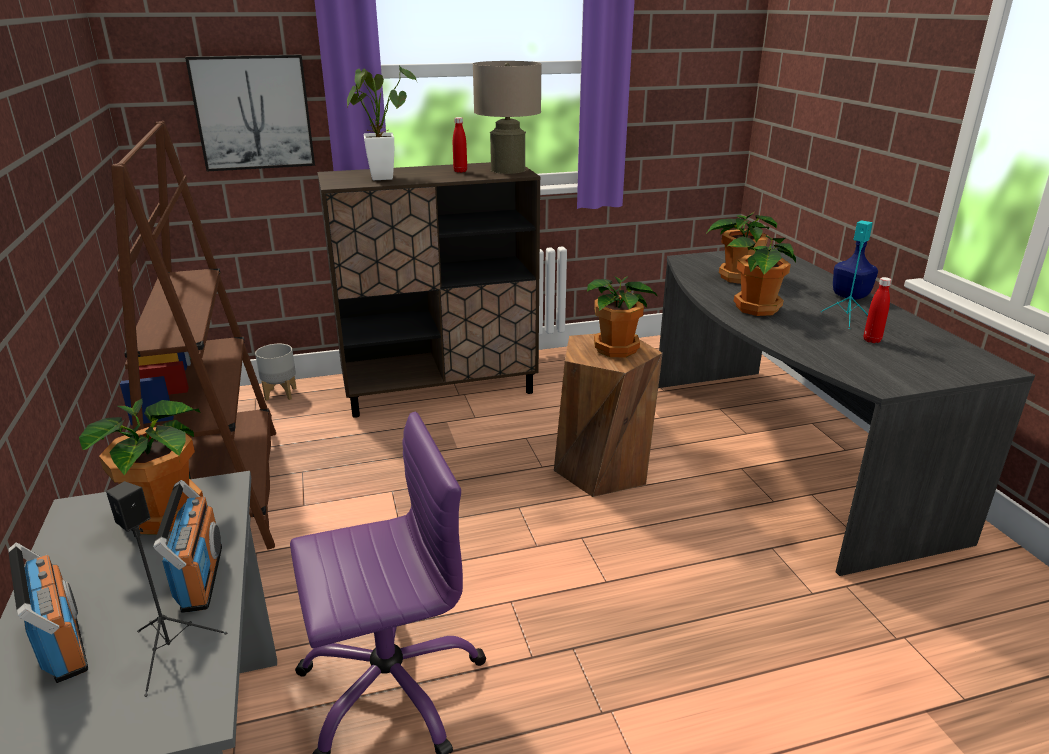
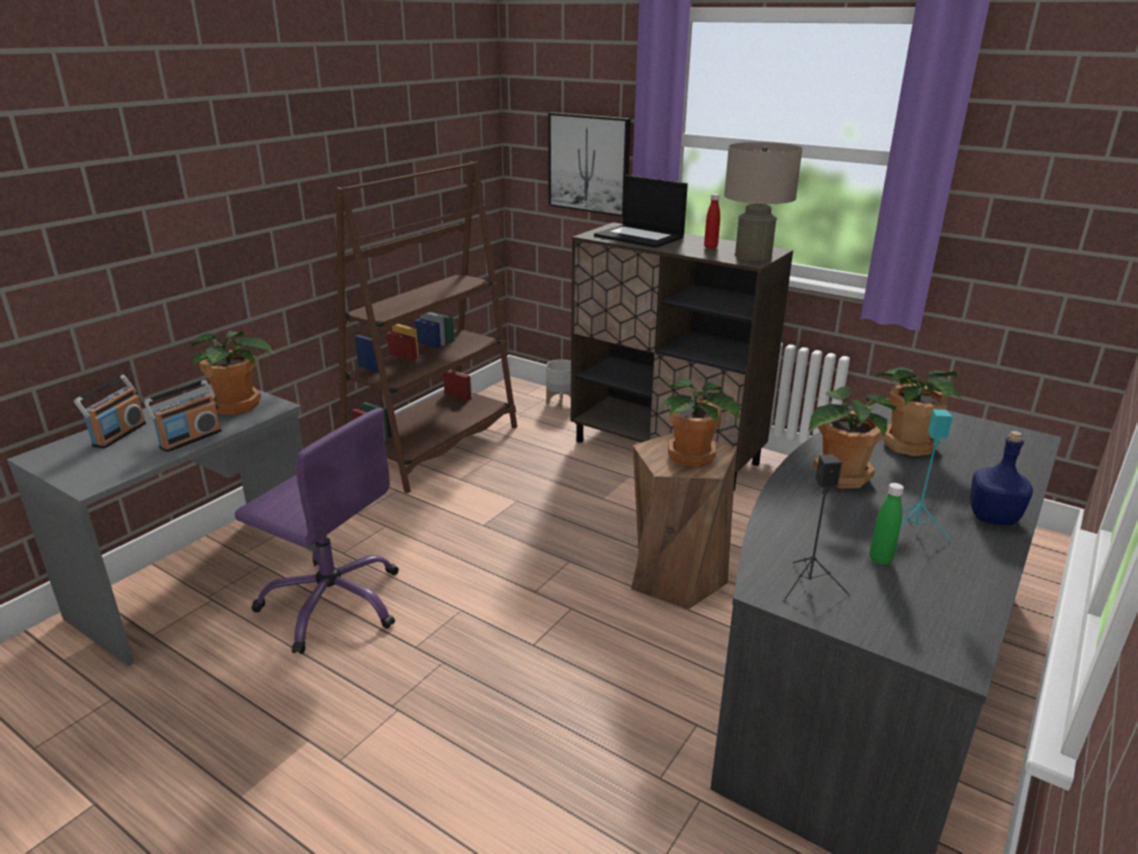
camera: 50 degrees right, 0 degrees up
black speaker [106,481,228,697] -> black speaker moved to [783,454,850,602]
potted plant [347,66,417,180] -> laptop [594,175,688,248]
red bottle [864,277,892,343] -> green bottle [870,483,904,565]

